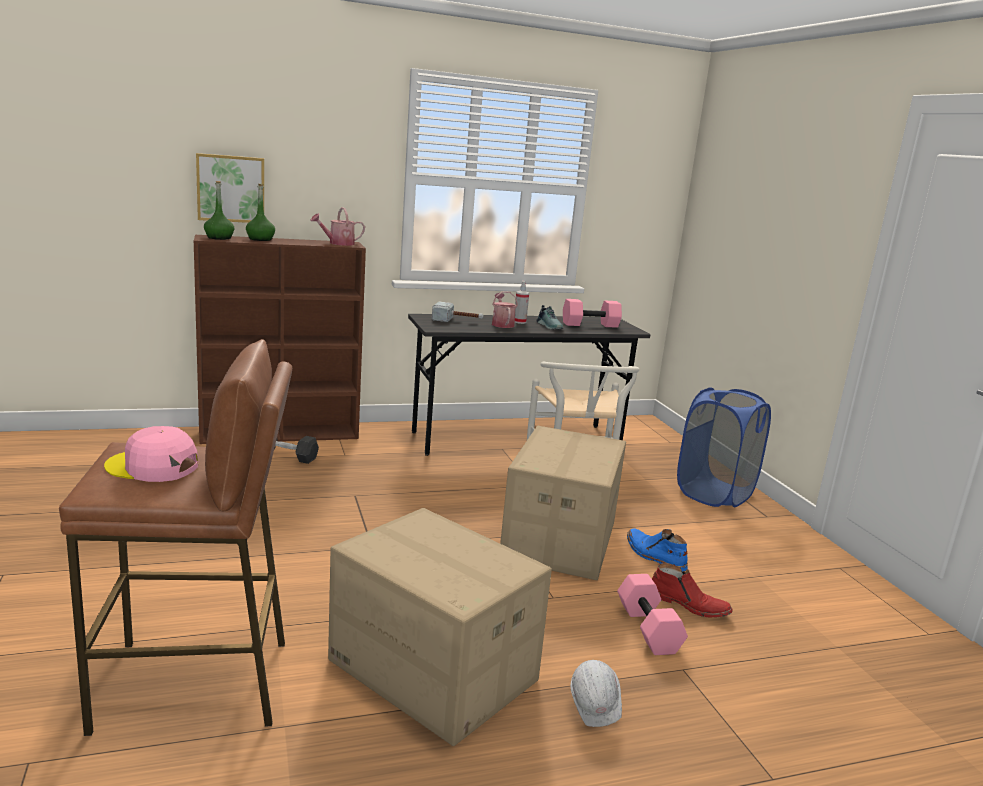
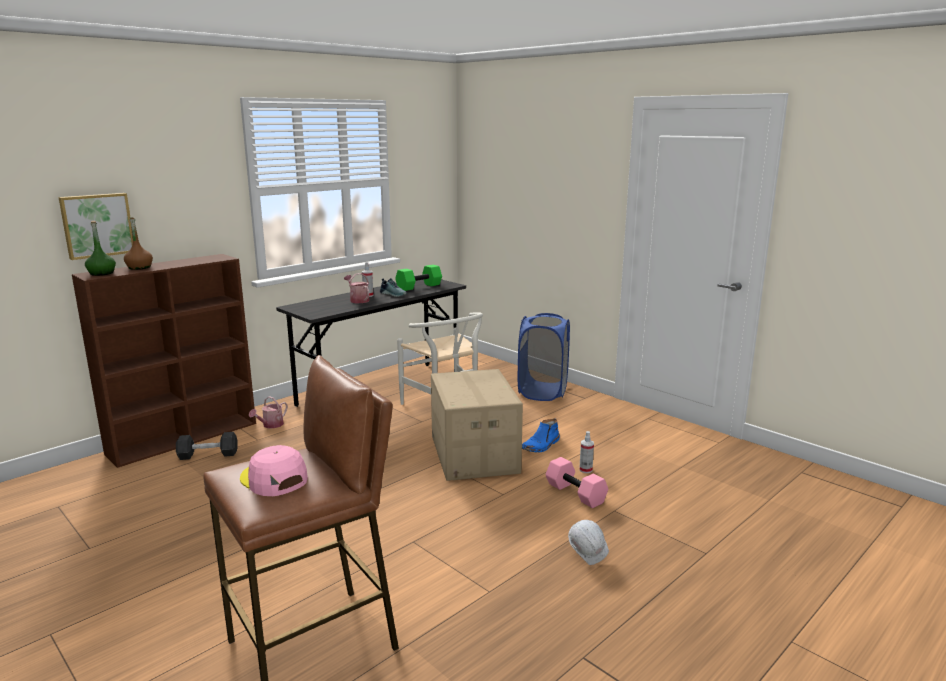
camera: 25 degrees left, 0 degrees up
pink cap [104,426,198,482] -> pink cap turned 60 degrees clockwise [240,445,308,496]
green bottle [246,183,275,241] -> brown bottle [124,217,153,270]
watering can [311,207,365,246] -> watering can moved to [249,396,288,428]
cardboard box [328,508,552,746] -> none
hammer [432,301,484,322] -> none
pink dumbbell [563,299,622,328] -> green dumbbell [395,265,442,291]
blue boot [627,528,688,572] -> blue boot turned 75 degrees counterclockwise [522,418,560,452]
red boot [652,563,733,618] -> spray bottle [579,431,594,473]

